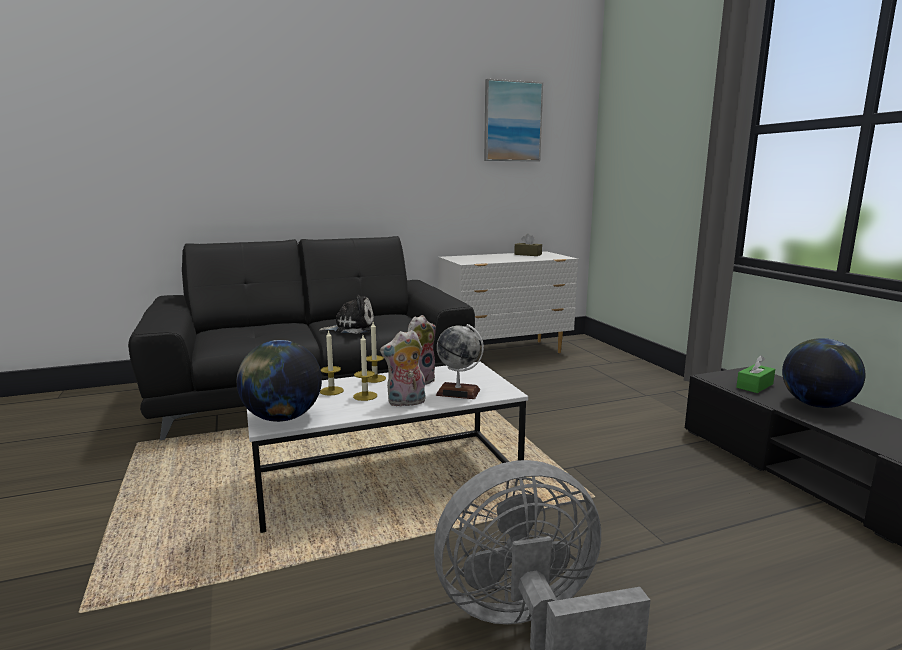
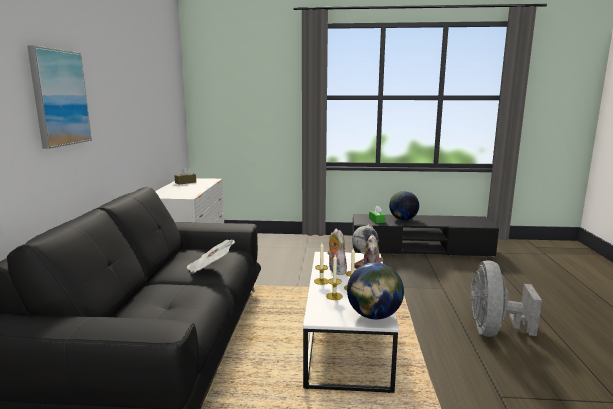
camera: 65 degrees left, 0 degrees up
plush toy [319,295,374,334] -> newspaper [187,240,235,273]
picture [484,79,543,162] -> picture moved to [27,45,92,149]

